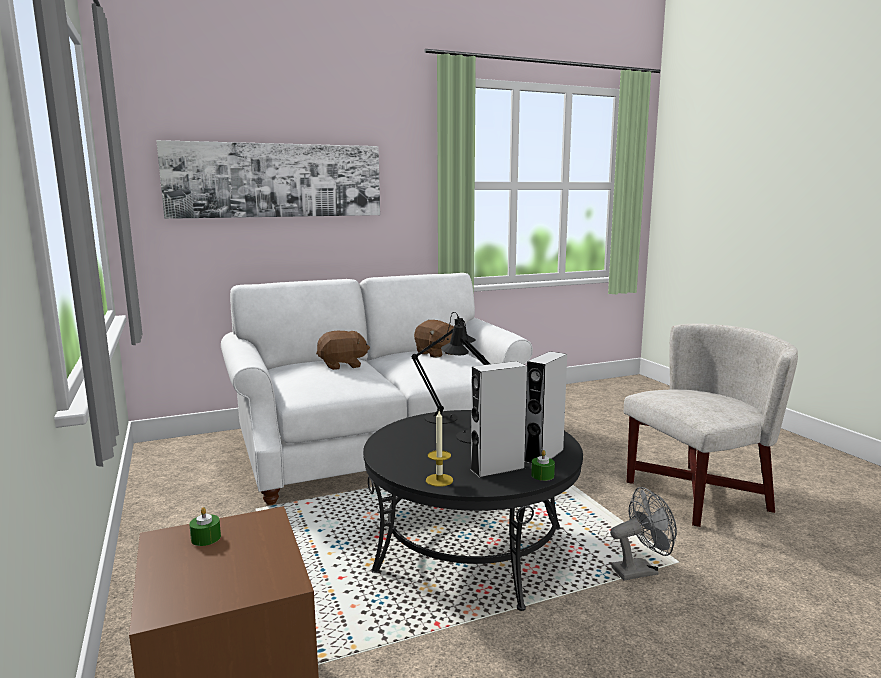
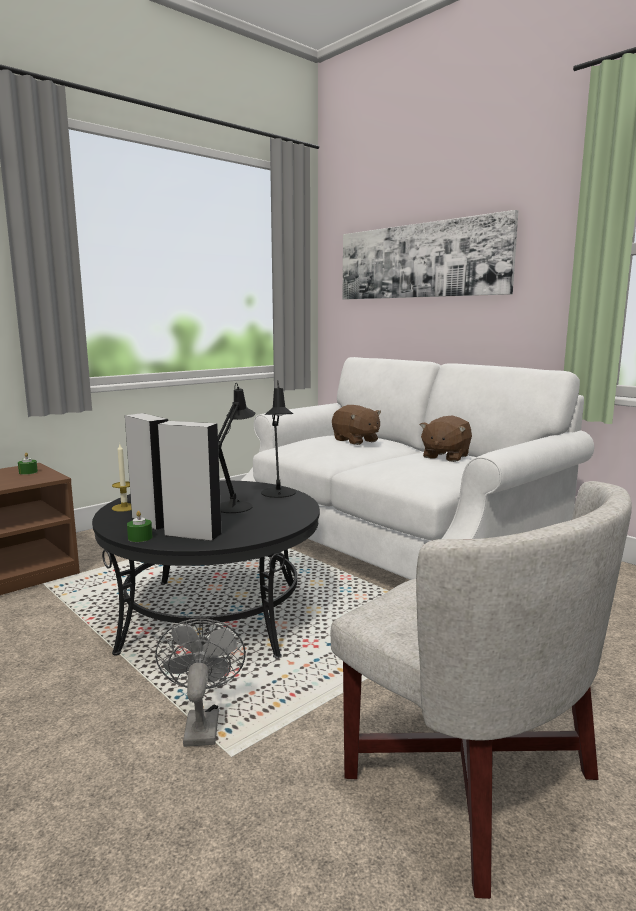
camera: 70 degrees right, 0 degrees up
grey fan [610,487,677,580] -> grey fan turned 150 degrees counterclockwise [155,618,246,747]

